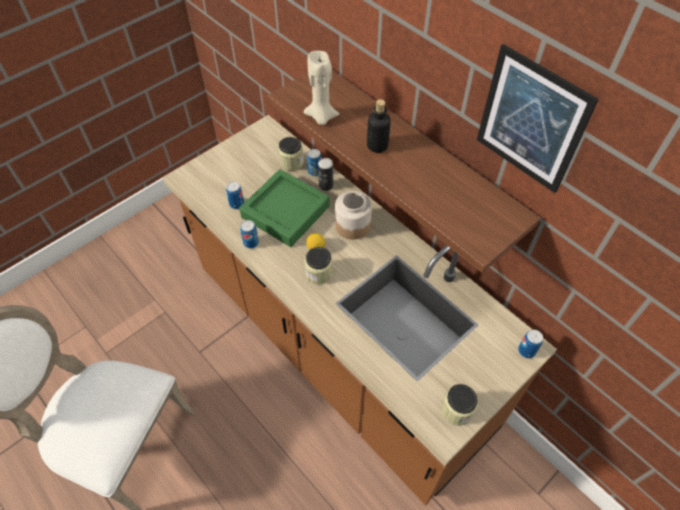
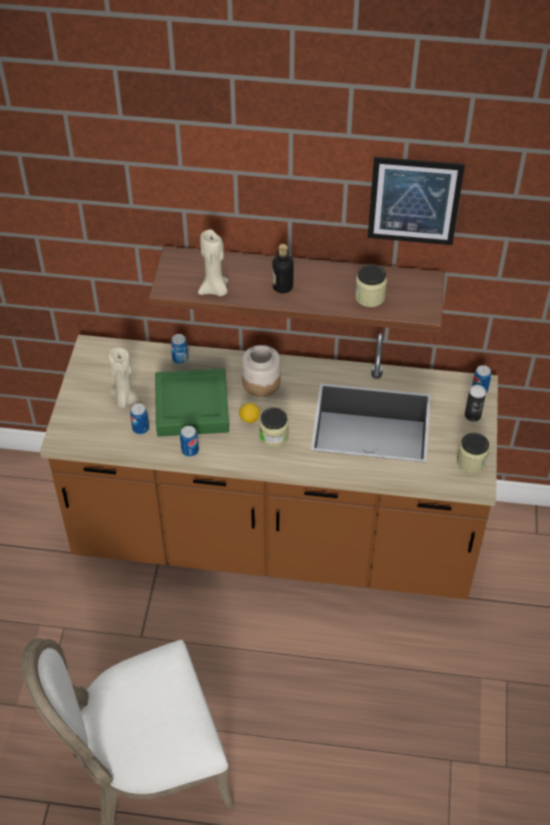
camera: 40 degrees left, 5 degrees down
jar [278,137,304,171] -> jar moved to [355,264,387,307]
can [318,158,333,191] -> can moved to [465,385,486,421]
none -> beige candle [108,348,141,409]

